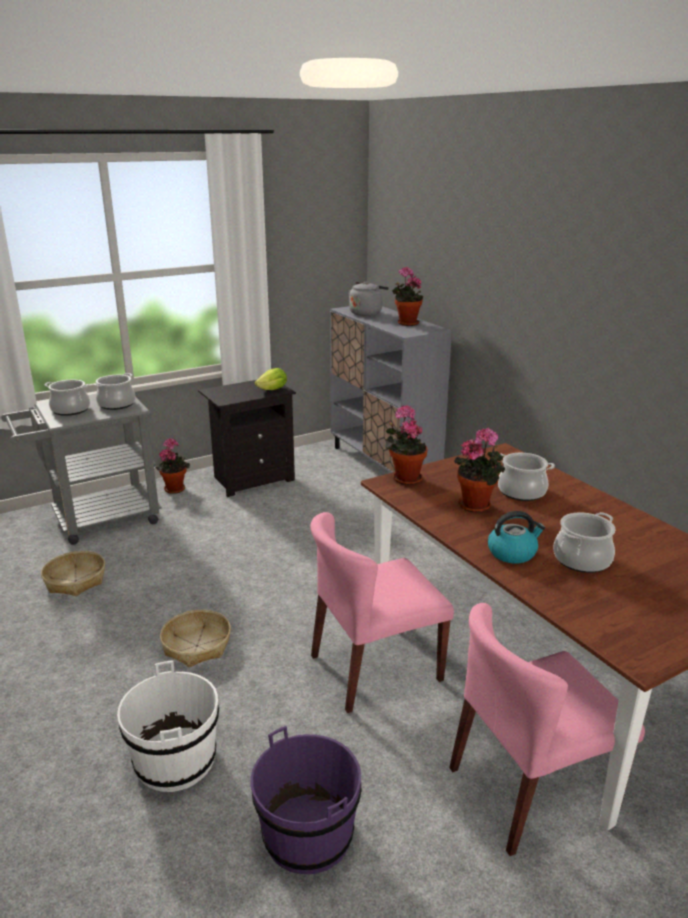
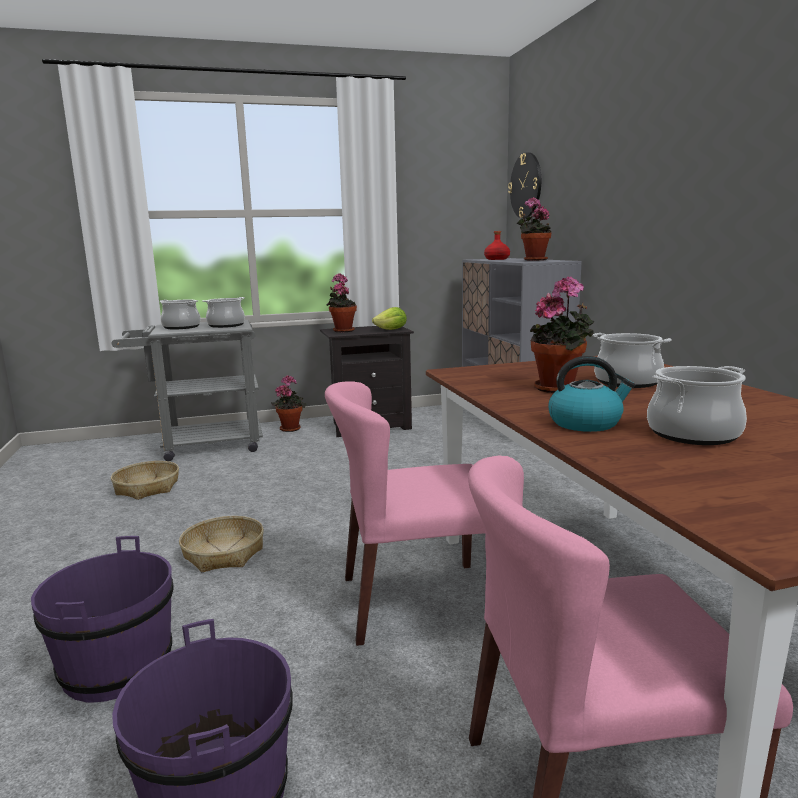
camera: 15 degrees right, 10 degrees down
white bucket [117,661,219,792] -> purple bucket [31,536,174,703]
grey kettle [348,281,389,316] -> red bottle [484,231,510,260]
potted plant [386,405,428,485] -> potted plant moved to [326,273,357,332]
none -> wall clock [508,152,541,218]

